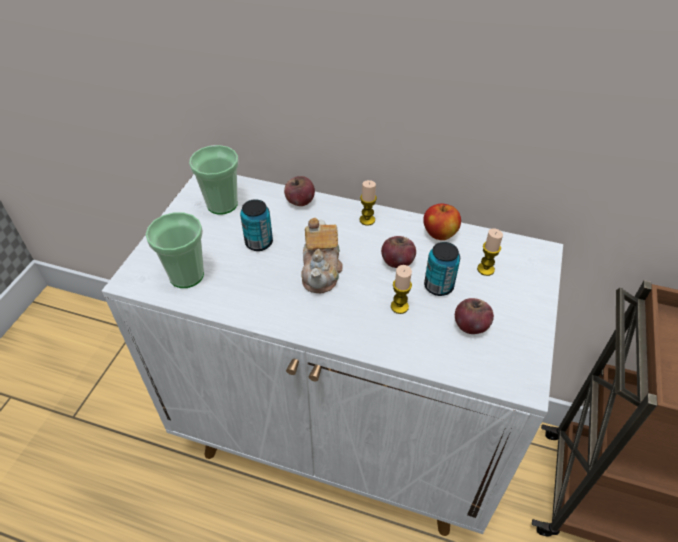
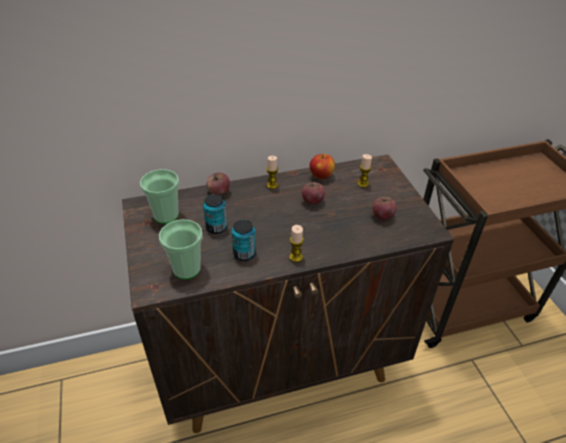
camera: 35 degrees left, 5 degrees down
white cabinet [102,174,563,536] -> brown cabinet [122,155,454,433]
teapot [301,218,343,293] -> none
candle [391,265,412,314] -> candle moved to [290,225,304,262]
can [424,242,460,296] -> can moved to [232,220,256,261]

